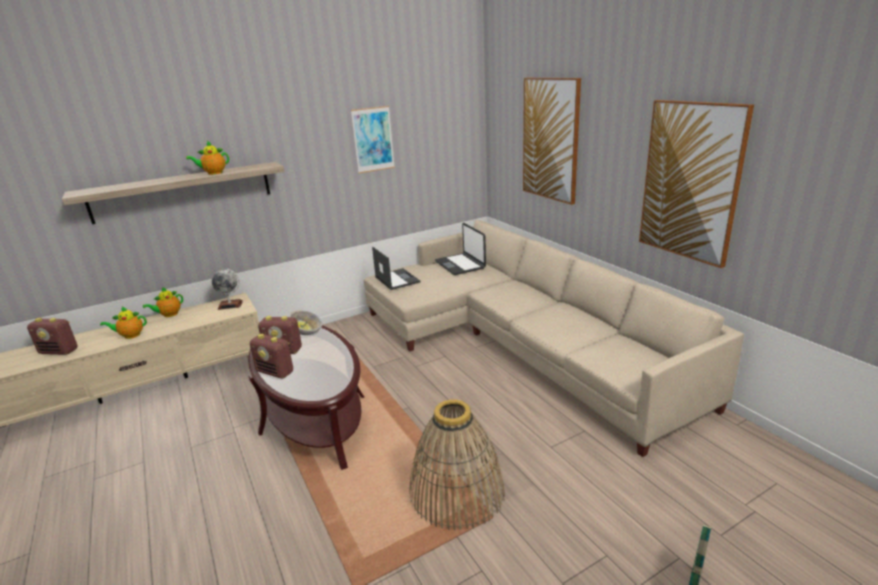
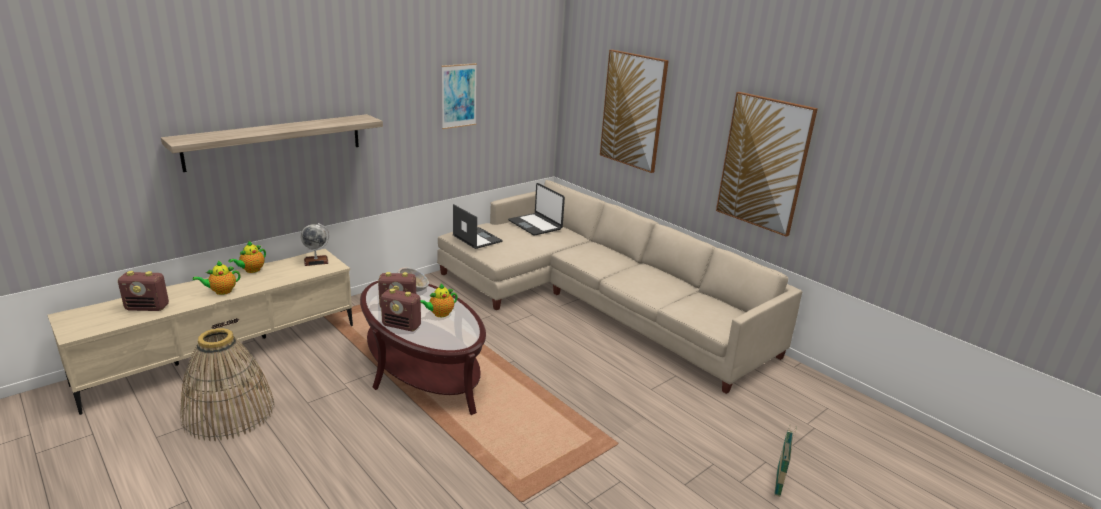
camera: 15 degrees left, 0 degrees up
teapot [186,141,229,175] -> teapot moved to [421,284,458,317]
basket [410,400,505,530] -> basket moved to [180,328,274,441]

